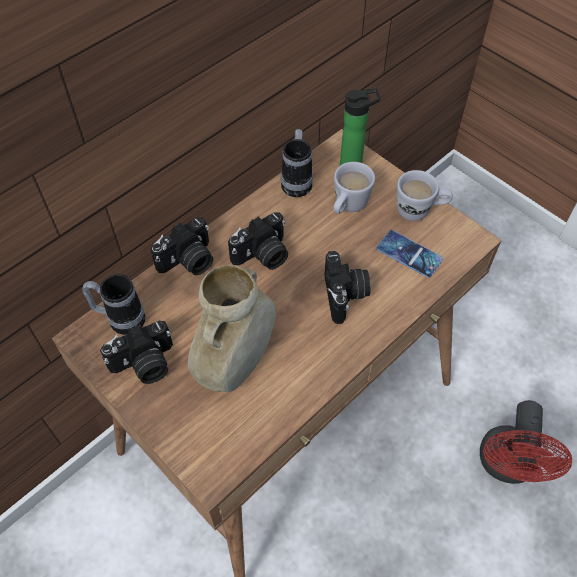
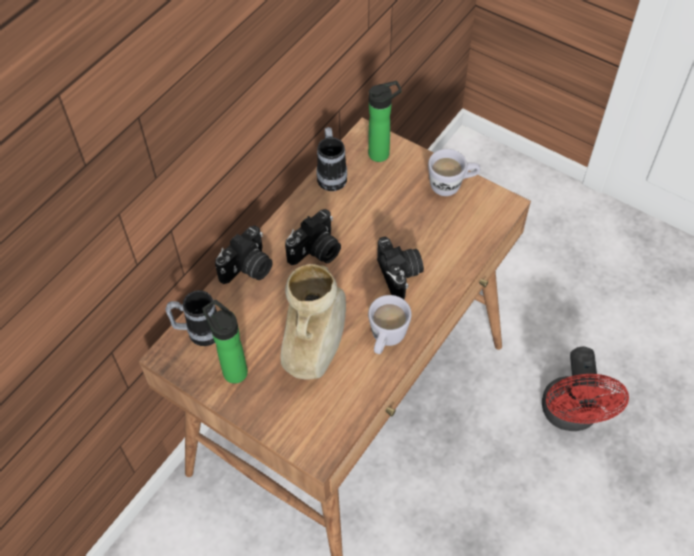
camera: 10 degrees left, 0 degrees up
camera [100,321,173,384] -> bottle [202,300,248,384]
white mug [333,162,375,214] -> white mug moved to [368,295,412,354]
phone [377,230,443,278] -> none

